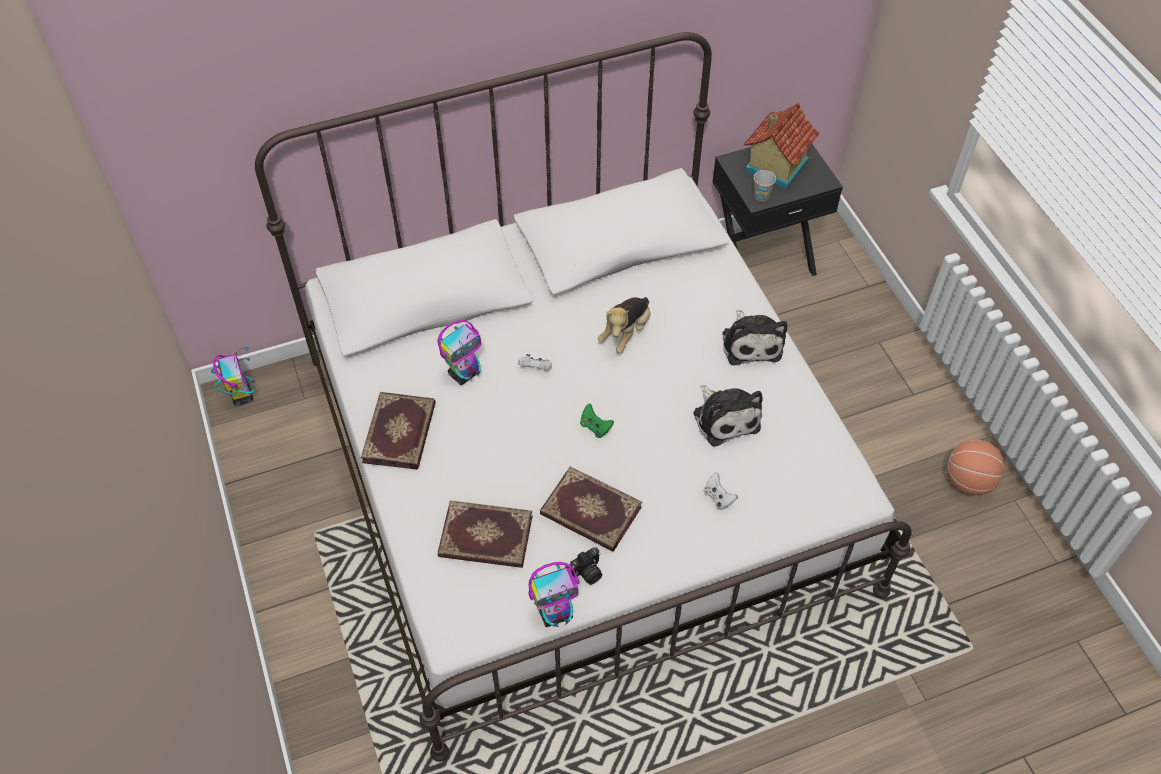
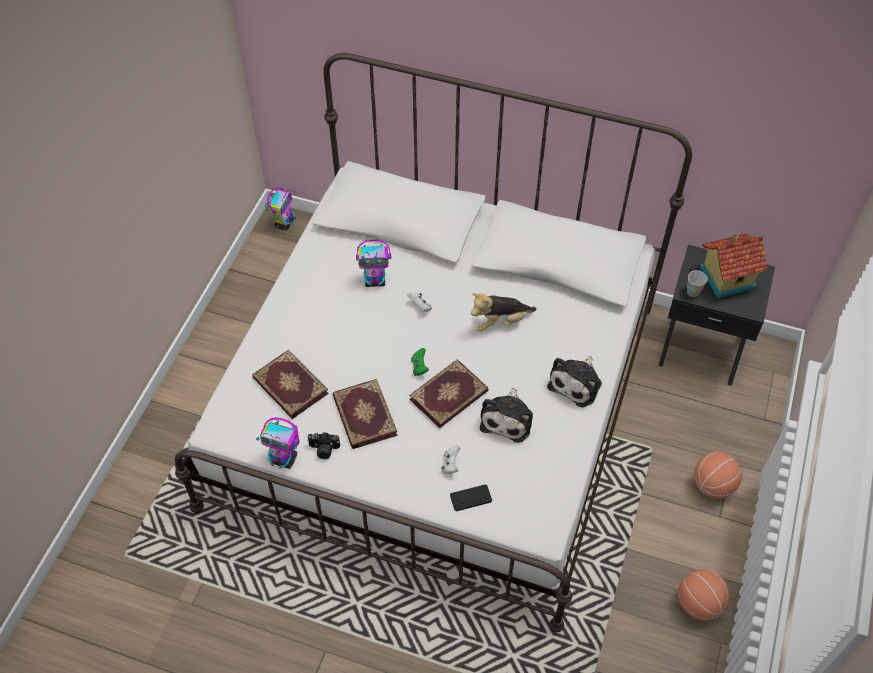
camera: 40 degrees right, 0 degrees up
book [361,392,436,470] -> book moved to [409,359,489,428]
none -> black game controller [450,484,492,511]
none -> basketball [694,451,742,499]

